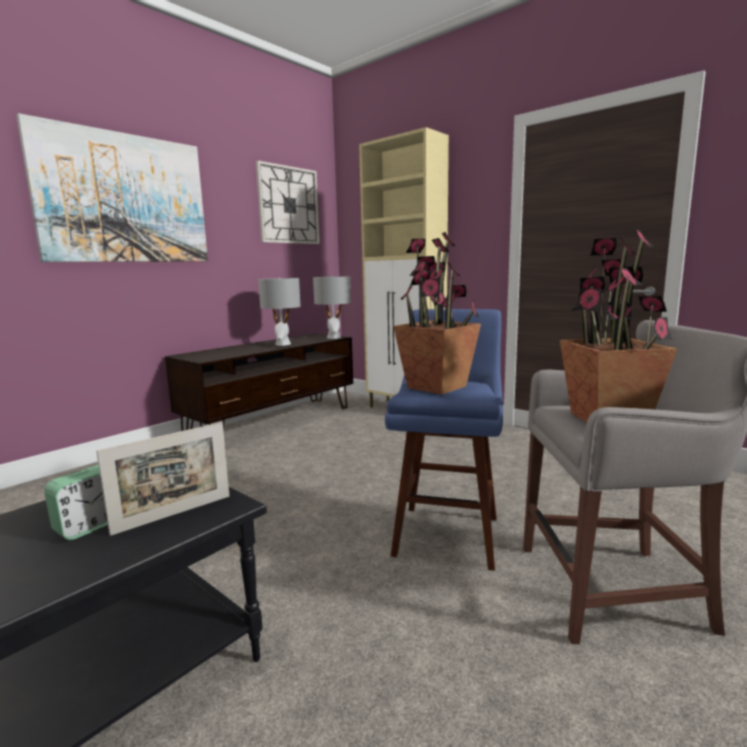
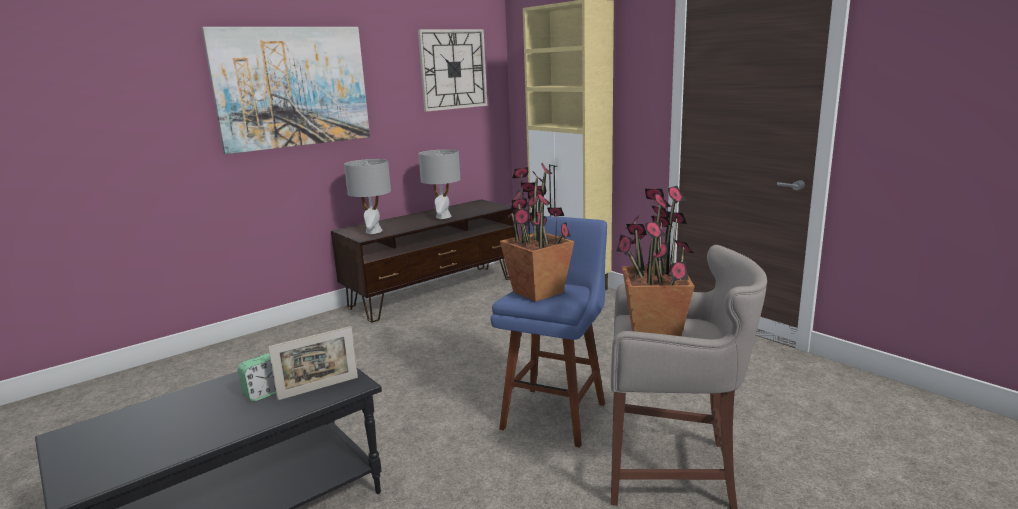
camera: 10 degrees right, 5 degrees up
grey table lamp [313,276,351,339] -> grey table lamp moved to [344,159,391,234]

